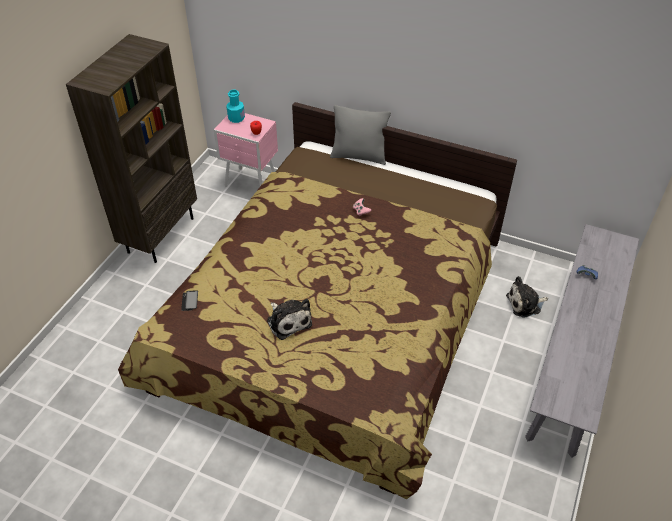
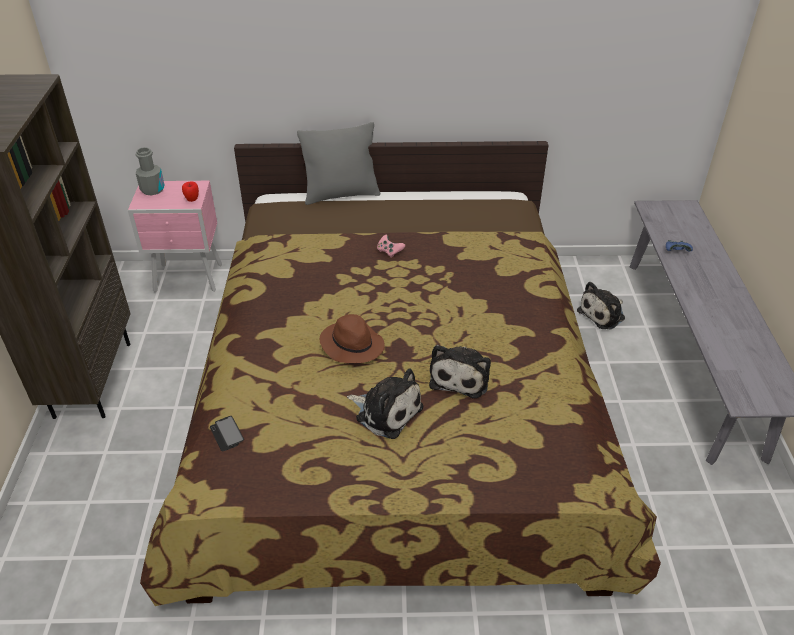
camera: 25 degrees left, 5 degrees down
turquoise bottle [226,90,245,123] -> grey bottle [136,147,165,195]
none -> brown hat [320,314,385,363]
none -> plush toy [429,345,491,398]

